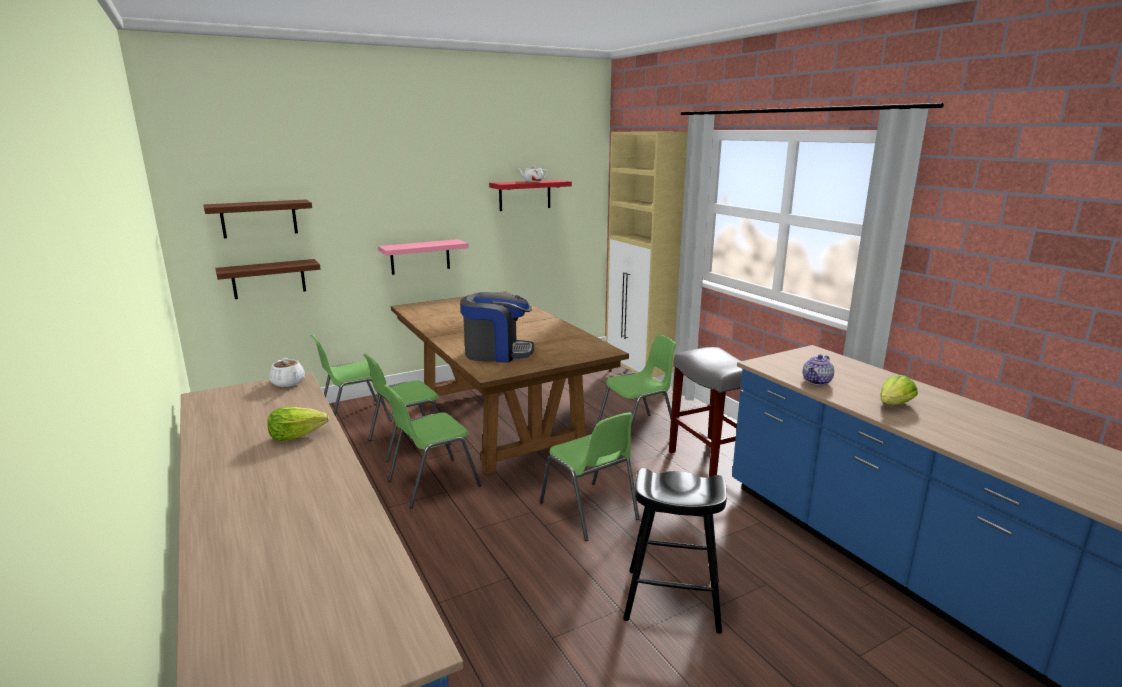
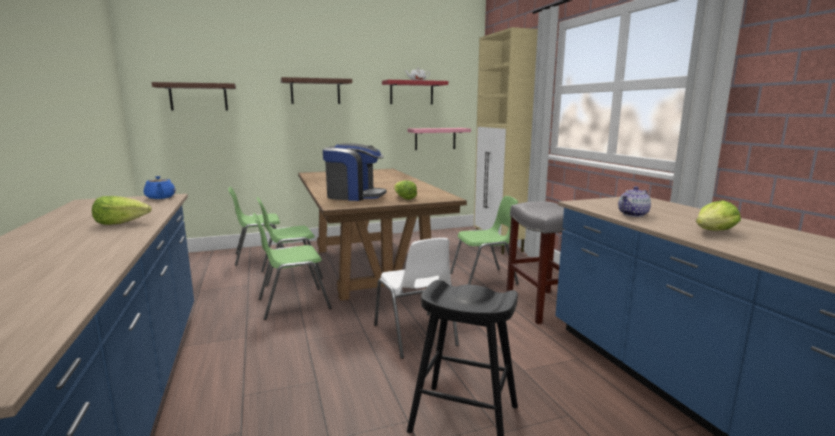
camera: 10 degrees right, 5 degrees down
brown shelf [215,259,321,299] -> brown shelf moved to [281,77,352,104]
white teapot [269,358,305,387] -> blue teapot [144,176,176,199]
pink shelf [378,239,469,275] -> pink shelf moved to [408,128,471,150]
green chair [540,412,640,541] -> white chair [374,238,459,359]
none -> lettuce [394,180,417,200]

